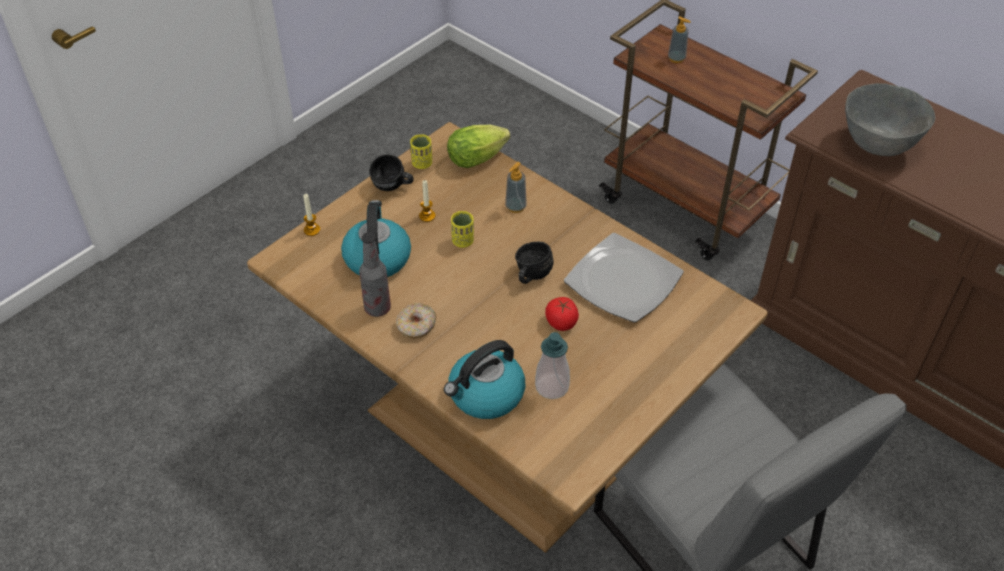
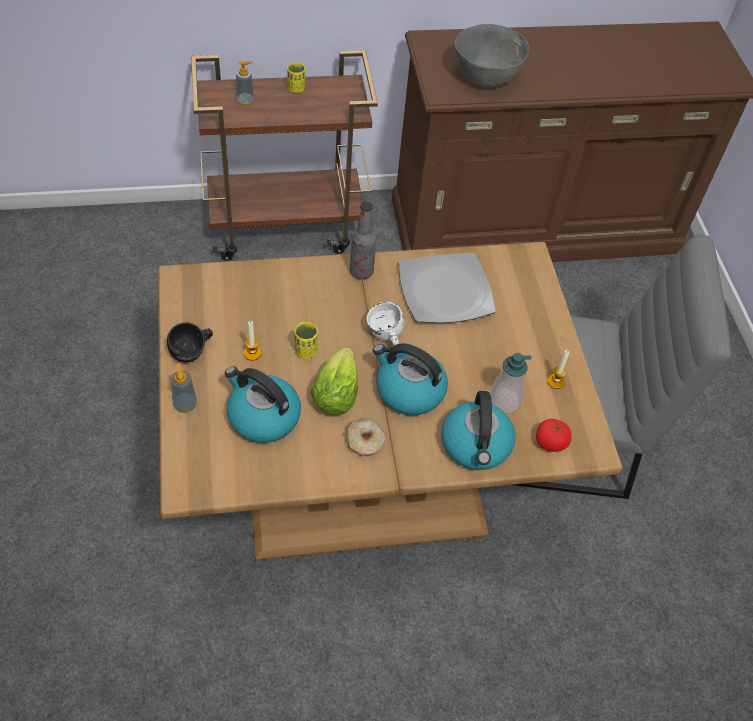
camera: 55 degrees left, 5 degrees up
candle [303,194,320,236] -> candle moved to [547,350,569,389]
bottle [359,232,391,317] -> bottle moved to [350,201,376,280]
yellow cup [410,134,432,169] -> yellow cup moved to [287,63,305,93]
lettuce [447,125,510,168] -> lettuce moved to [310,347,358,415]
soap dispenser [505,162,527,213] -> soap dispenser moved to [170,364,197,413]
black mug [515,241,553,284] -> white mug [366,302,404,346]
tomato [545,297,579,331] -> tomato moved to [536,419,571,452]
none -> kettle [373,344,448,415]

